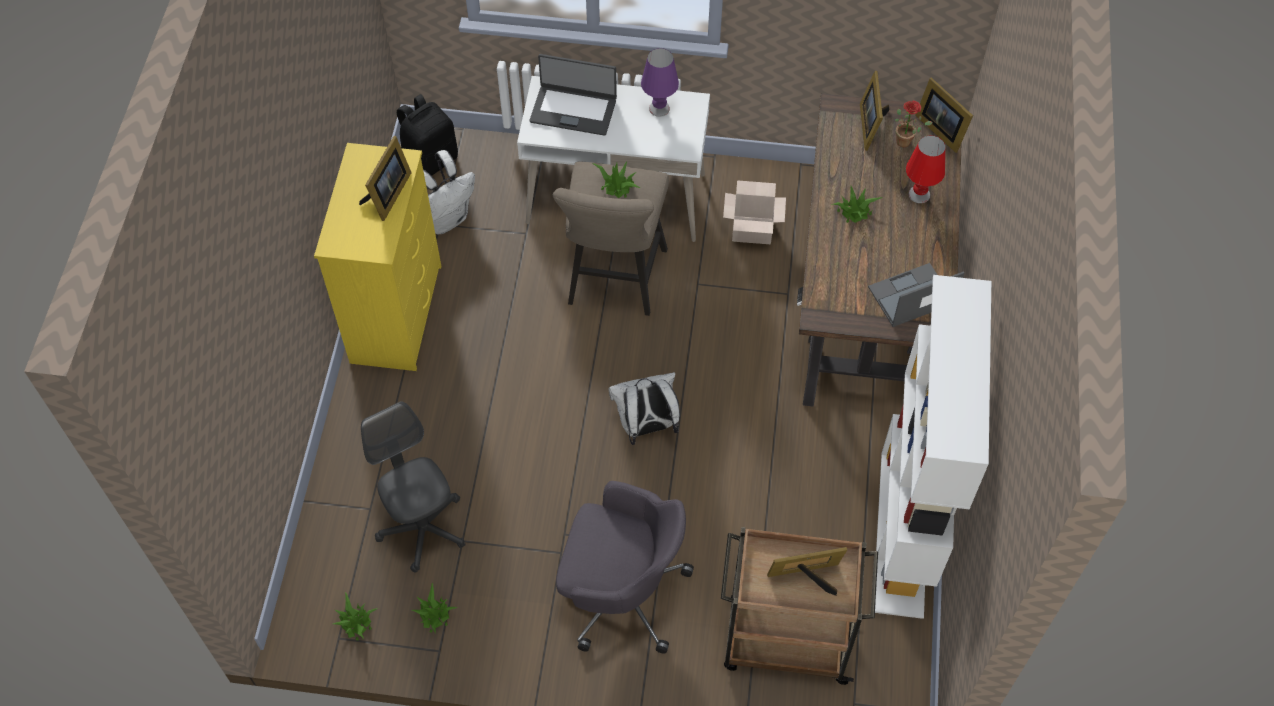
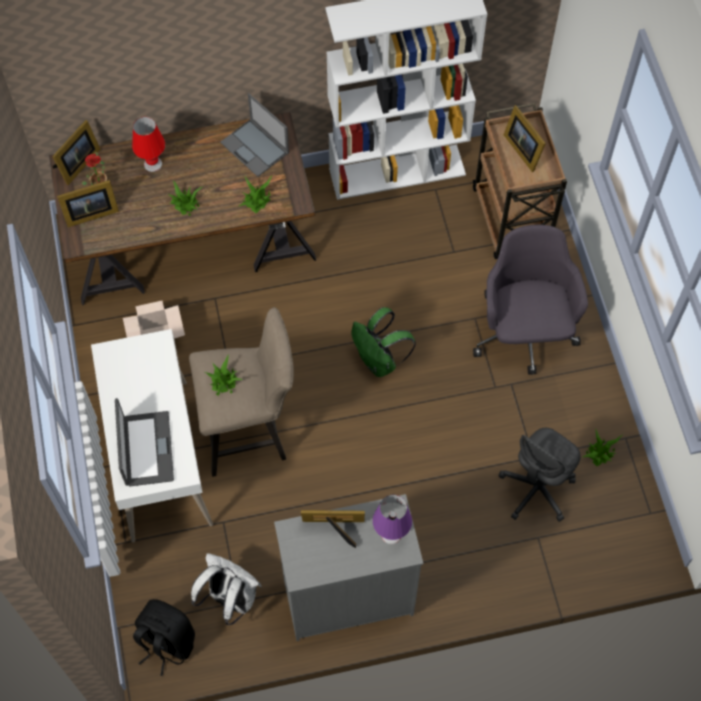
camera: 110 degrees left, 5 degrees up
yellow dresser [314,143,441,371] -> grey dresser [274,494,423,641]
potted plant [333,592,378,640] -> potted plant moved to [238,175,273,213]
white backpack [608,372,680,445] -> green backpack [351,307,416,377]
purple table lamp [641,48,679,117] -> purple table lamp moved to [373,495,412,544]

